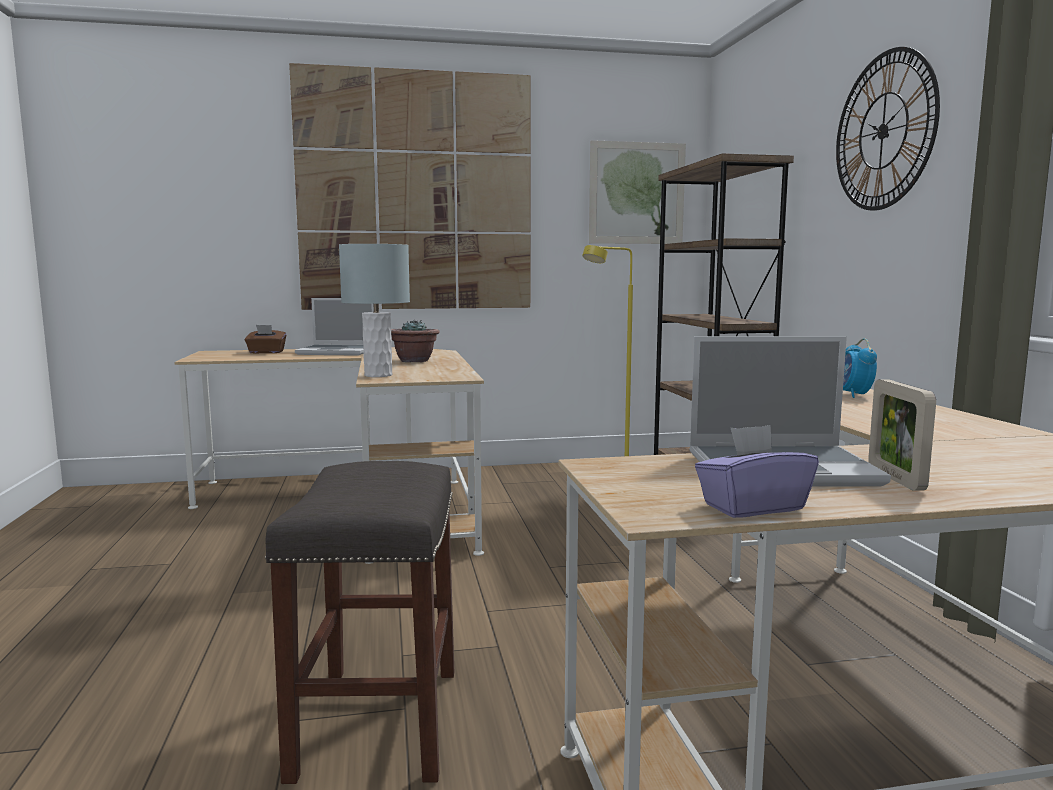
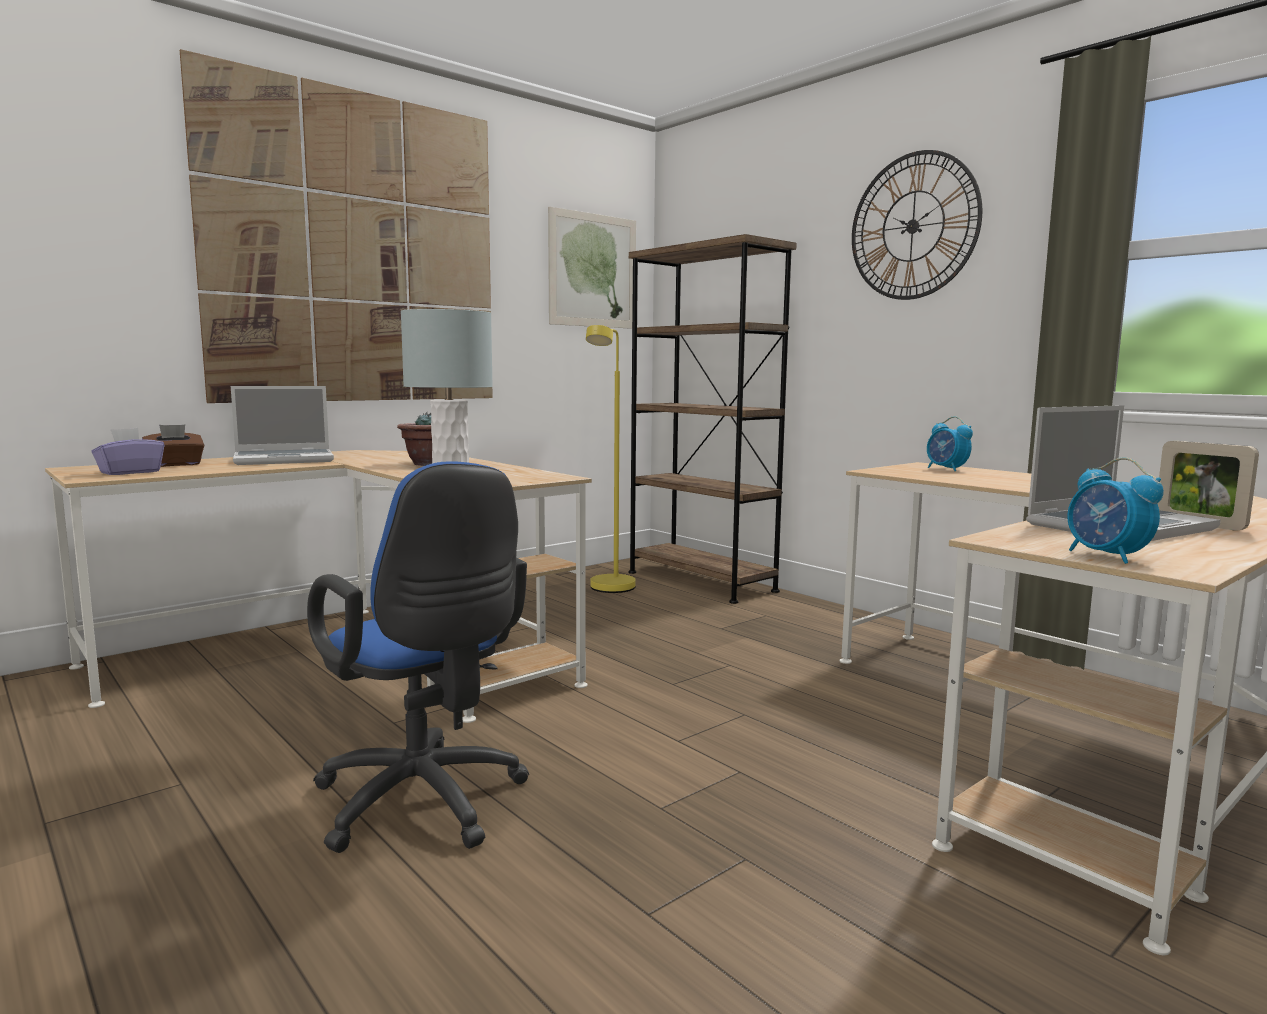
camera: 30 degrees left, 0 degrees up
grey stool [265,461,454,784] -> none
purple tissue box [695,425,819,518] -> purple tissue box moved to [92,428,164,475]
none -> blue office chair [307,461,529,853]
none -> alarm clock [1067,457,1164,564]

